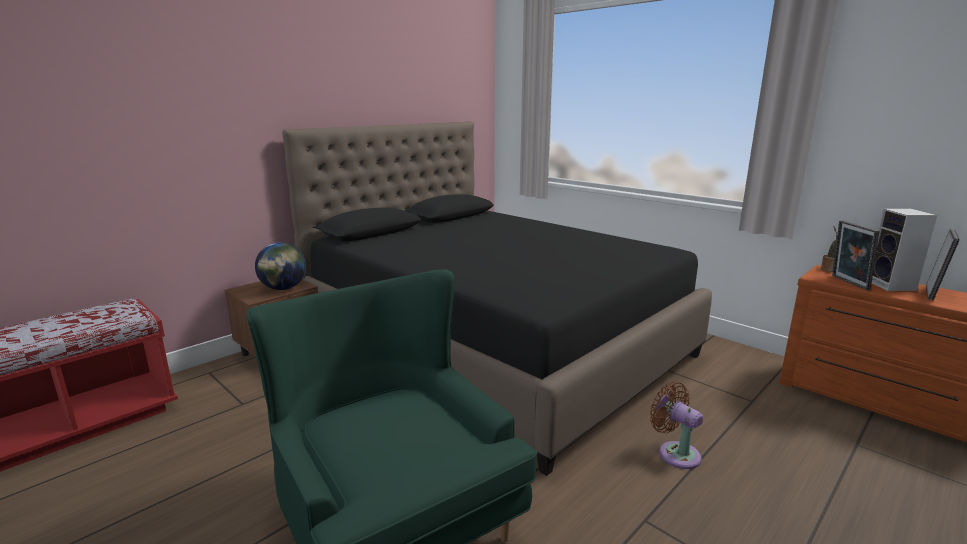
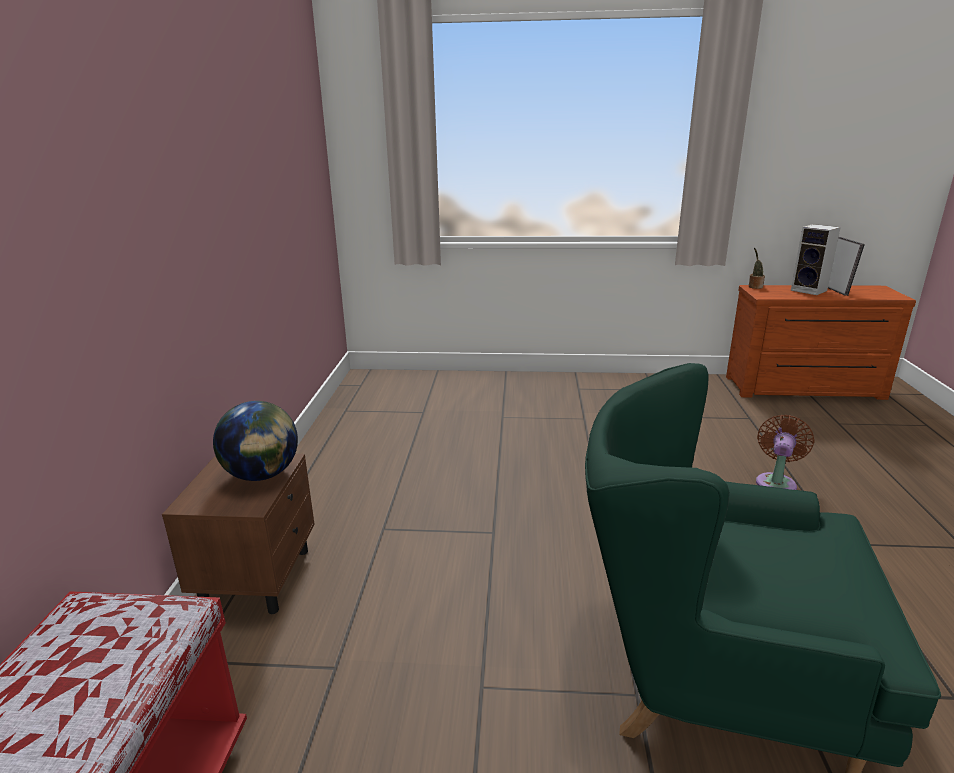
camera: 40 degrees left, 5 degrees up
black bed [282,121,712,476] -> none
brown fan [650,382,703,469] -> brown fan turned 105 degrees clockwise [756,415,814,490]
picture frame [832,220,880,290] -> none

